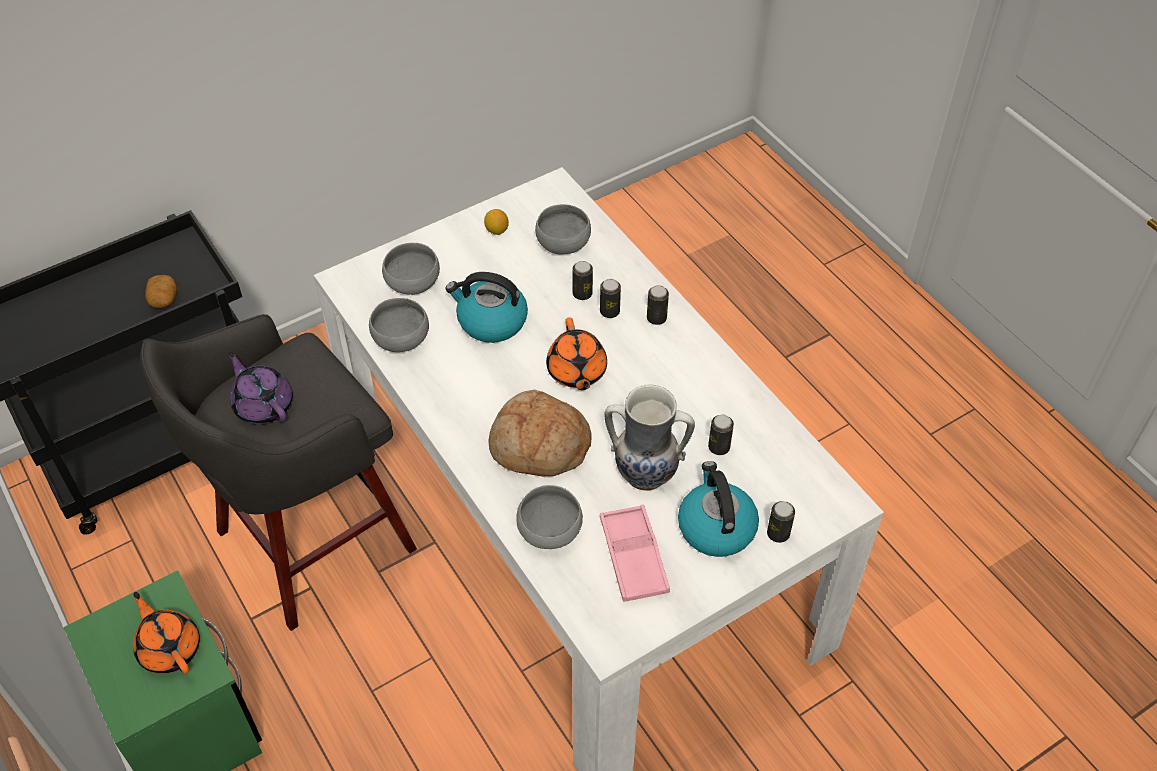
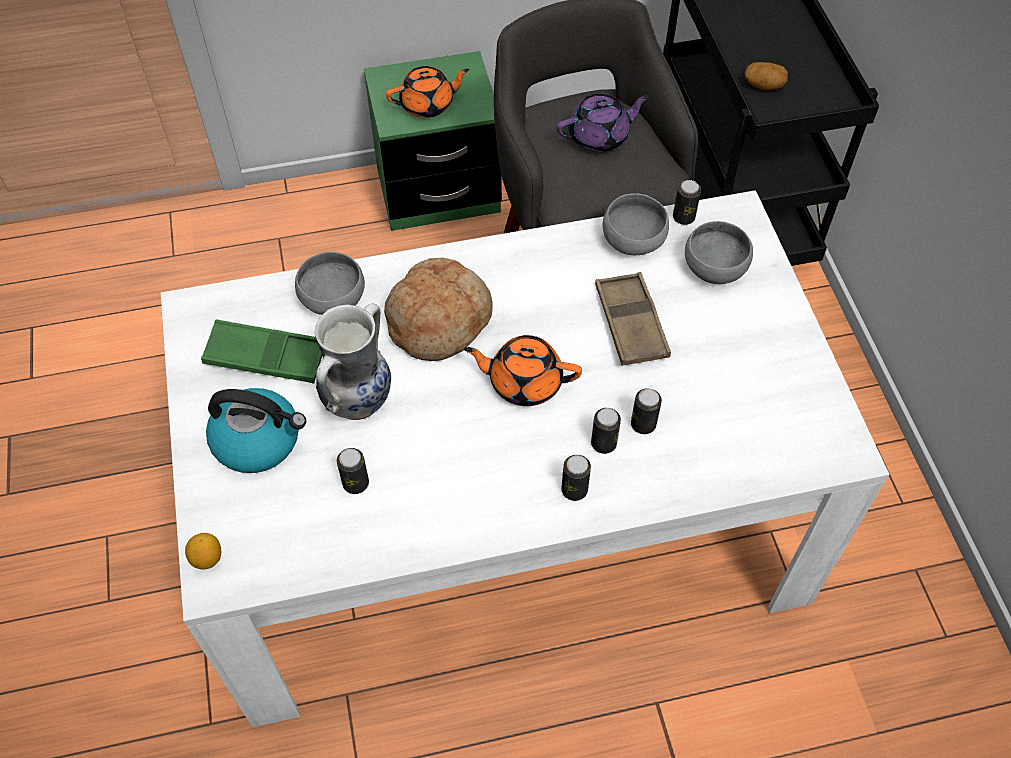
camera: 110 degrees right, 5 degrees up
kettle [446,272,528,343] -> brown tray [595,272,671,366]
lemon [484,209,509,235] -> lemon moved to [185,533,221,570]
grey bowl [535,204,591,255] -> none
pink tray [600,505,670,602] -> green tray [201,319,322,383]
can [767,501,795,543] -> can moved to [673,180,701,225]

